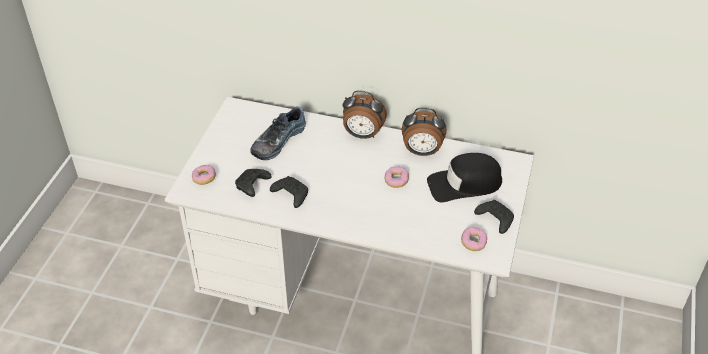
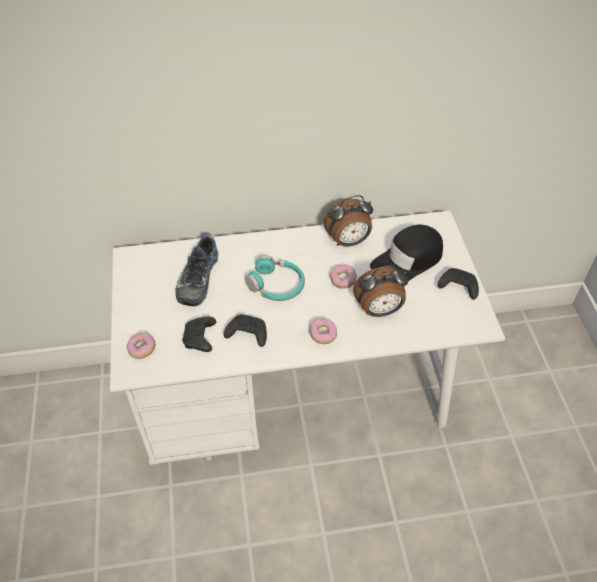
camera: 25 degrees left, 5 degrees up
alarm clock [343,90,387,139] -> alarm clock moved to [353,266,408,317]
donut [461,227,487,251] -> donut moved to [310,318,337,344]
none -> turquoise headphones [245,255,305,301]

